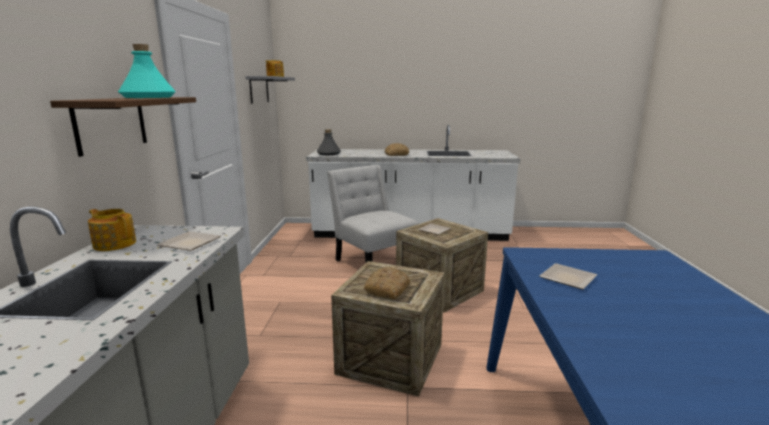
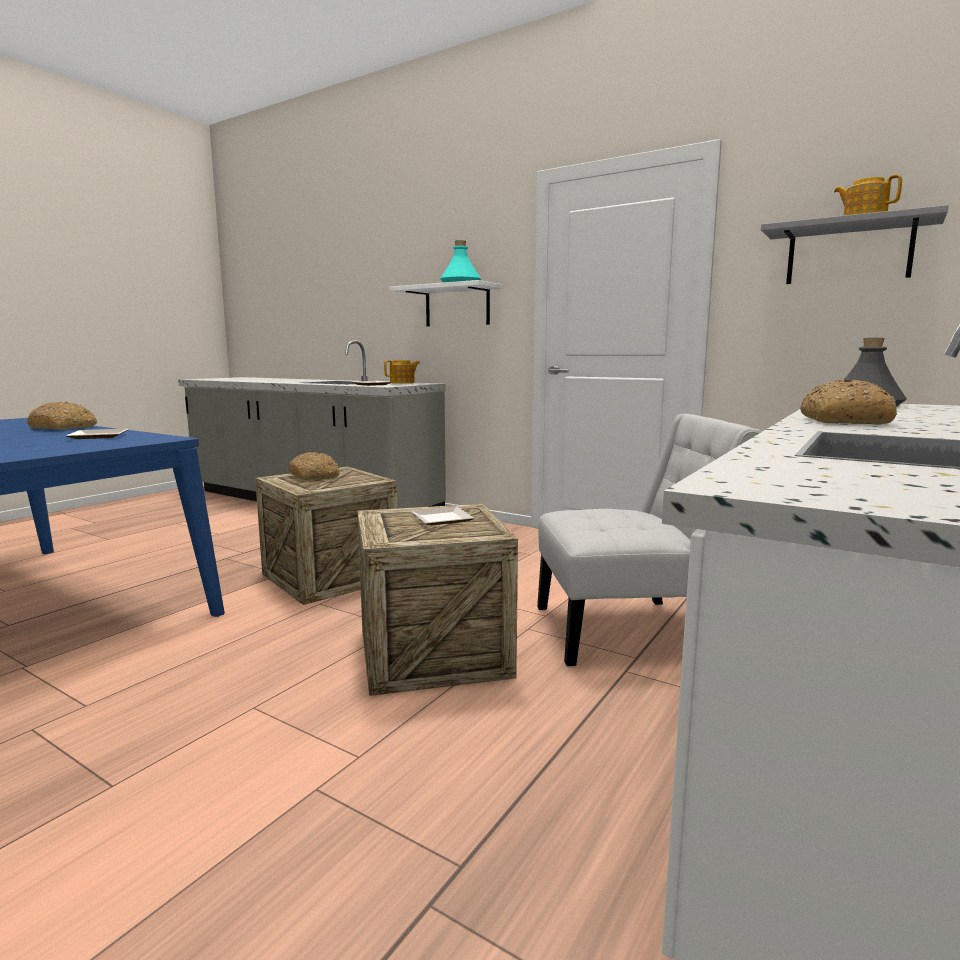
camera: 120 degrees right, 5 degrees down
brown shelf [50,97,196,157] -> white shelf [390,280,502,326]
none -> bread [27,402,97,430]

